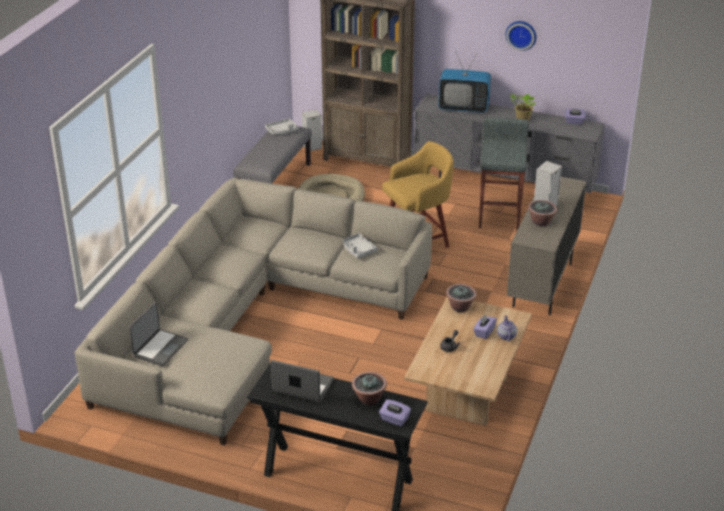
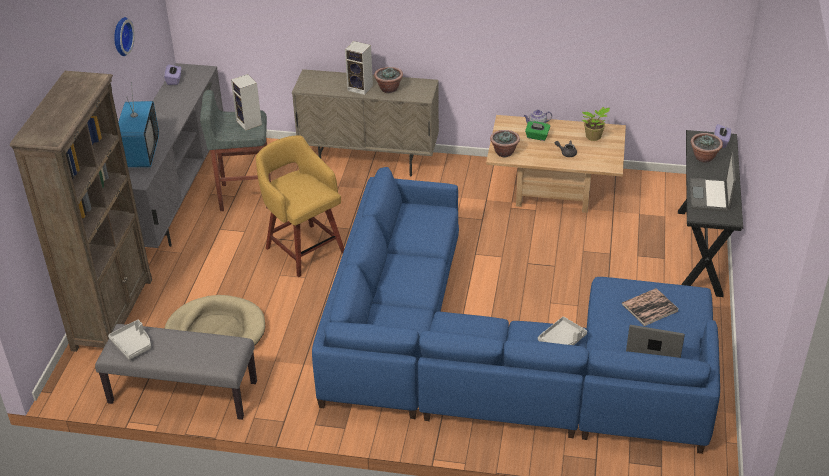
camera: 100 degrees left, 5 degrees up
beige sofa [74,178,432,446] -> blue sofa [312,167,720,454]
speaker [302,109,322,151] -> speaker moved to [231,74,262,131]
grey tray [343,233,378,259] -> grey tray moved to [538,316,587,345]
purple tissue box [473,314,497,339] -> green tissue box [525,121,550,141]
potted plant [510,93,535,120] -> potted plant moved to [582,107,610,141]
none -> book [622,288,679,326]

